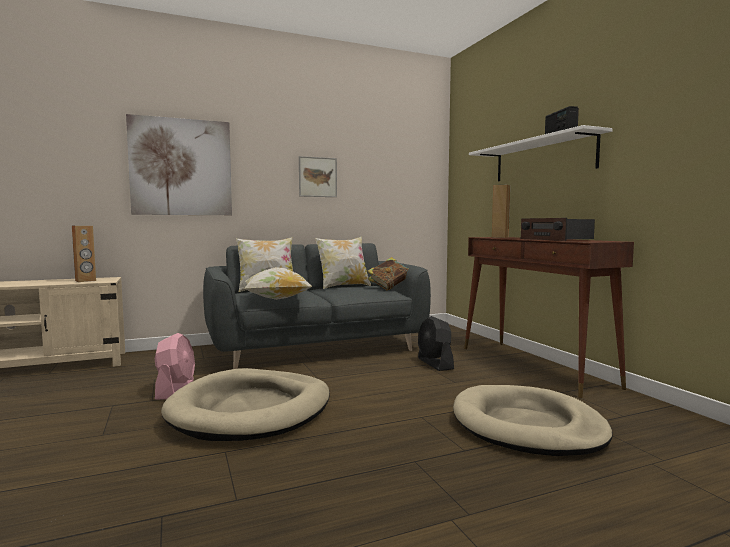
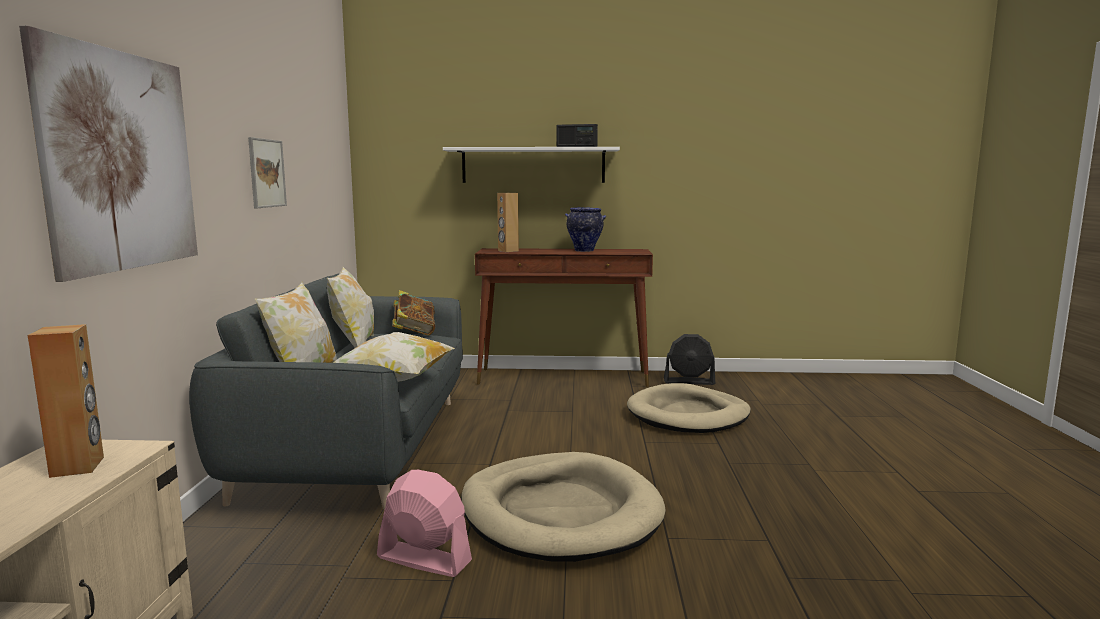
camera: 65 degrees left, 5 degrees up
black fan [418,316,454,371] -> black fan moved to [664,334,715,385]
radio [521,218,595,241] -> vase [565,207,606,252]

